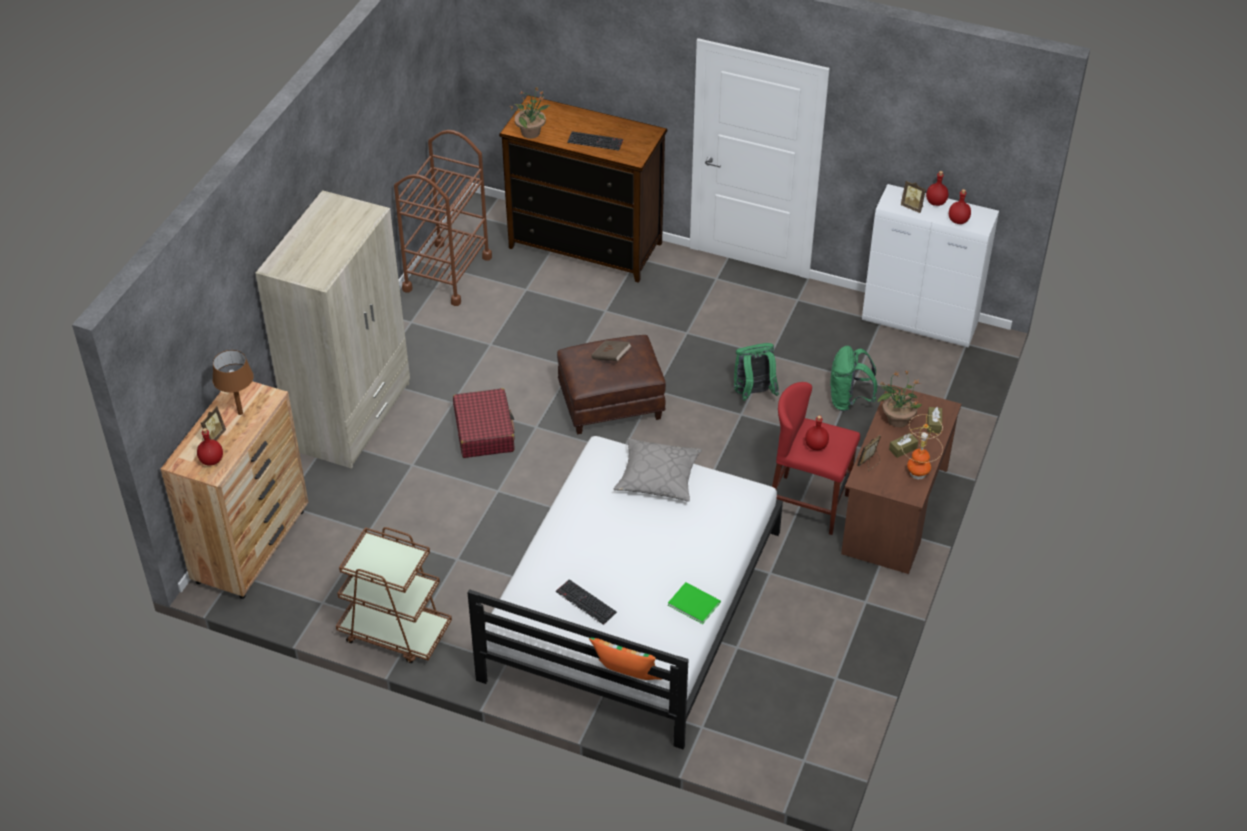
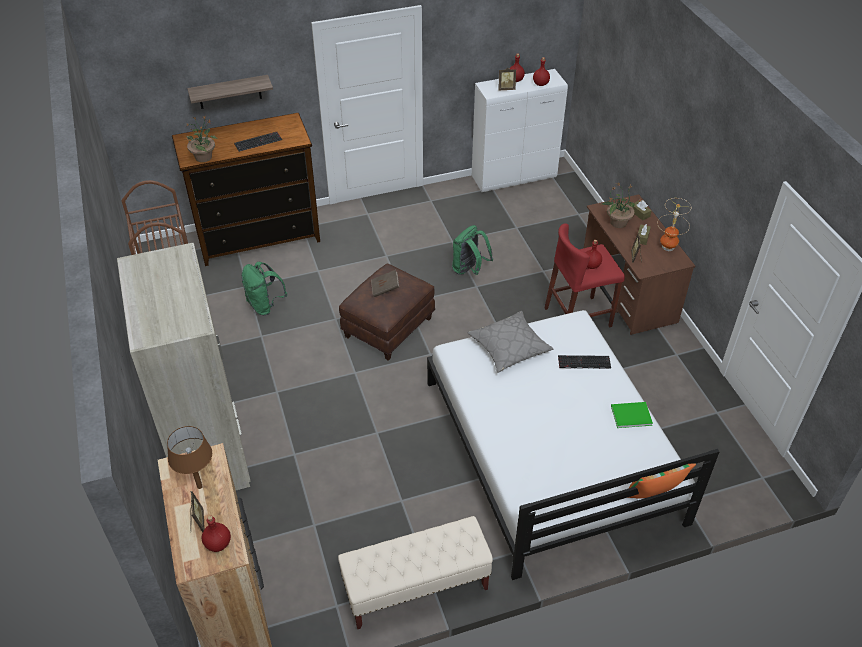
camera: 40 degrees left, 0 degrees up
brown cart [336,527,452,663] -> beige bench [338,516,493,629]
red suitcase [453,388,515,458] -> none
keyboard [556,579,617,625] -> keyboard moved to [558,355,611,369]
green backpack [830,346,877,412] -> green backpack moved to [242,262,287,315]
none -> shelf [187,75,273,109]

